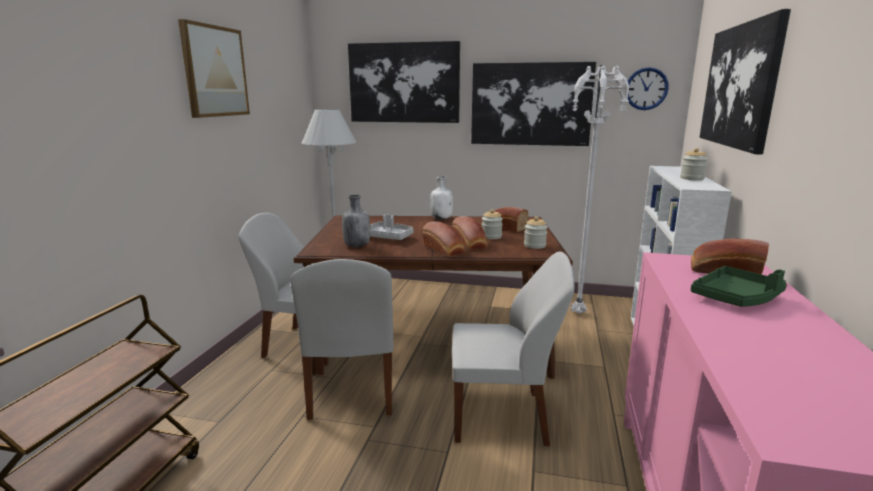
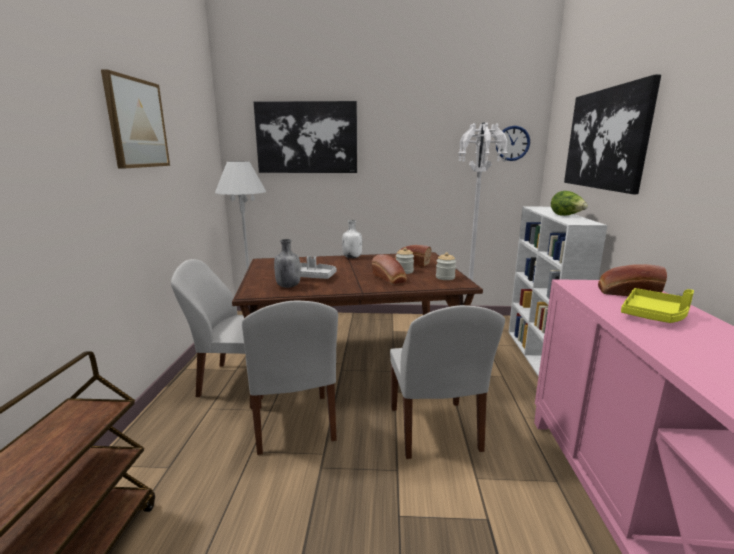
camera: 10 degrees left, 0 degrees up
bread [423,221,465,257] -> none
white chair [452,252,575,446] -> white chair turned 90 degrees clockwise [390,305,505,459]
picture [471,62,596,146] -> none
jar [680,148,708,180] -> lettuce [551,191,588,216]
green tray [691,266,787,307] -> yellow tray [621,288,694,323]

